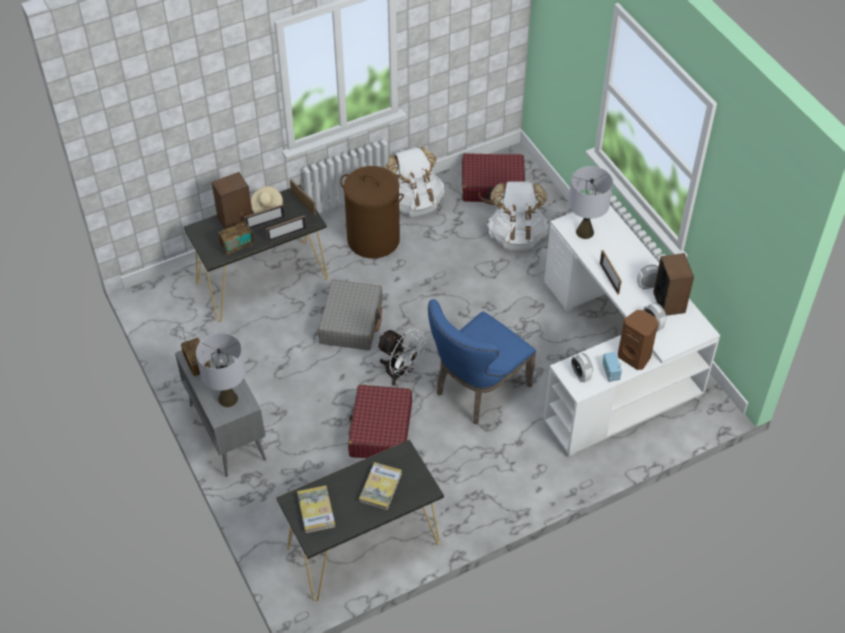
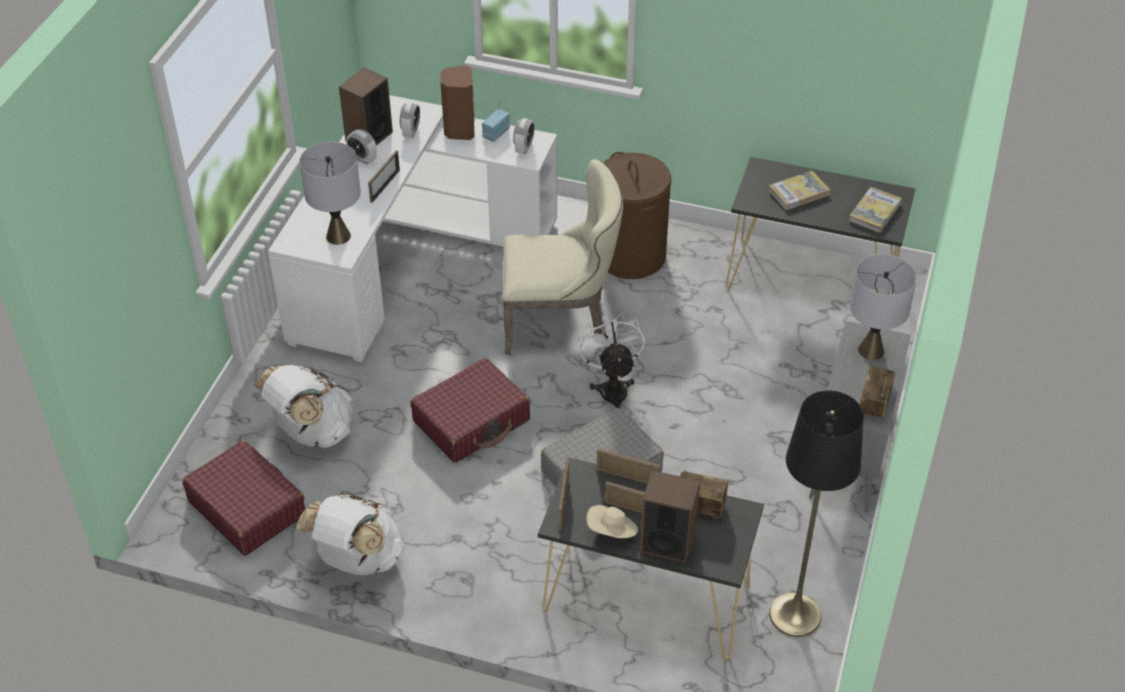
camera: 135 degrees left, 5 degrees down
brown laundry basket [340,166,404,259] -> brown laundry basket moved to [603,152,671,279]
red suitcase [348,385,412,458] -> red suitcase moved to [410,358,530,463]
blue chair [428,299,536,425] -> beige chair [502,159,623,355]
none -> black floor lamp [769,391,864,637]

